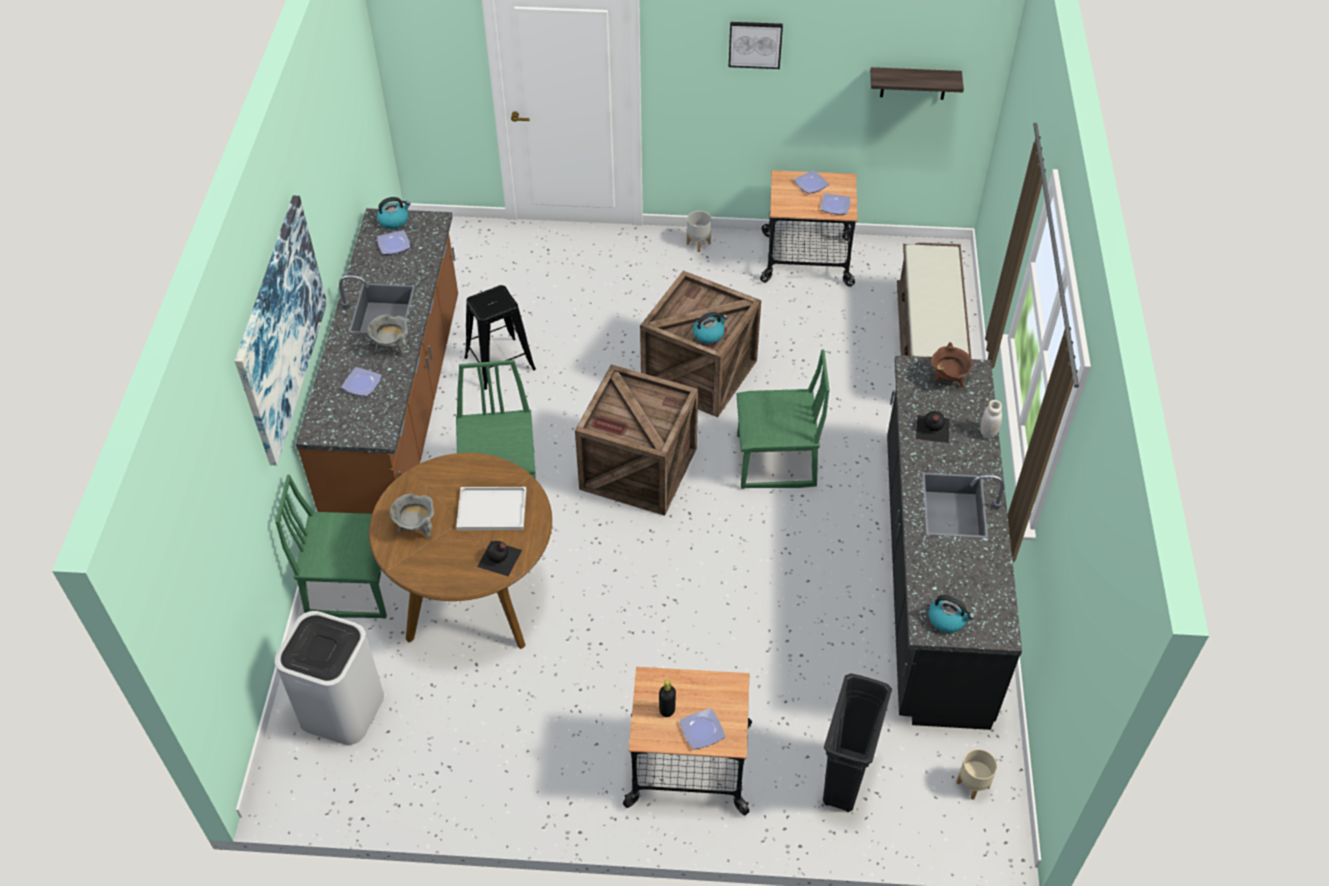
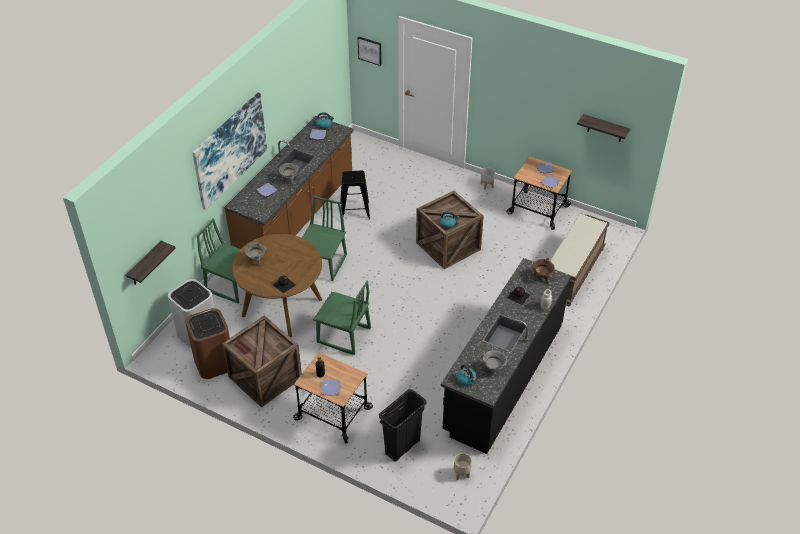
camera: 25 degrees right, 5 degrees down
white tray [456,487,526,530] -> none
crate [575,364,698,516] -> crate moved to [222,316,302,407]
picture [729,22,783,69] -> picture moved to [358,37,382,66]
green chair [736,349,830,489] -> green chair moved to [313,281,371,355]
none -> shelf [126,241,175,285]
none -> brown trash can [185,308,230,379]
none -> grey cooking pot [481,350,507,374]

